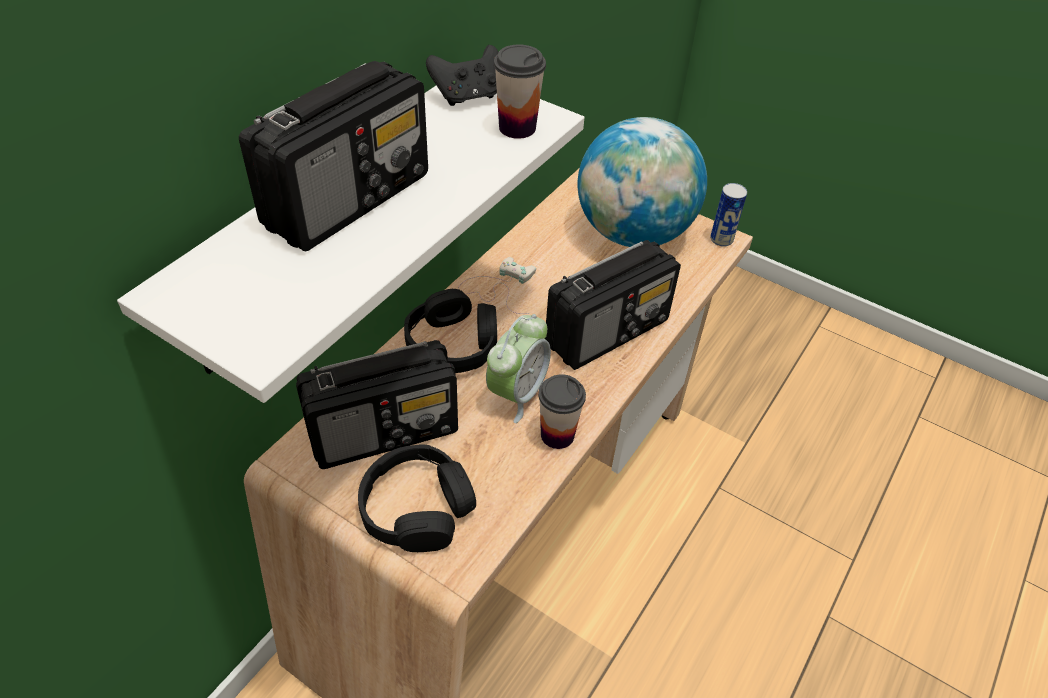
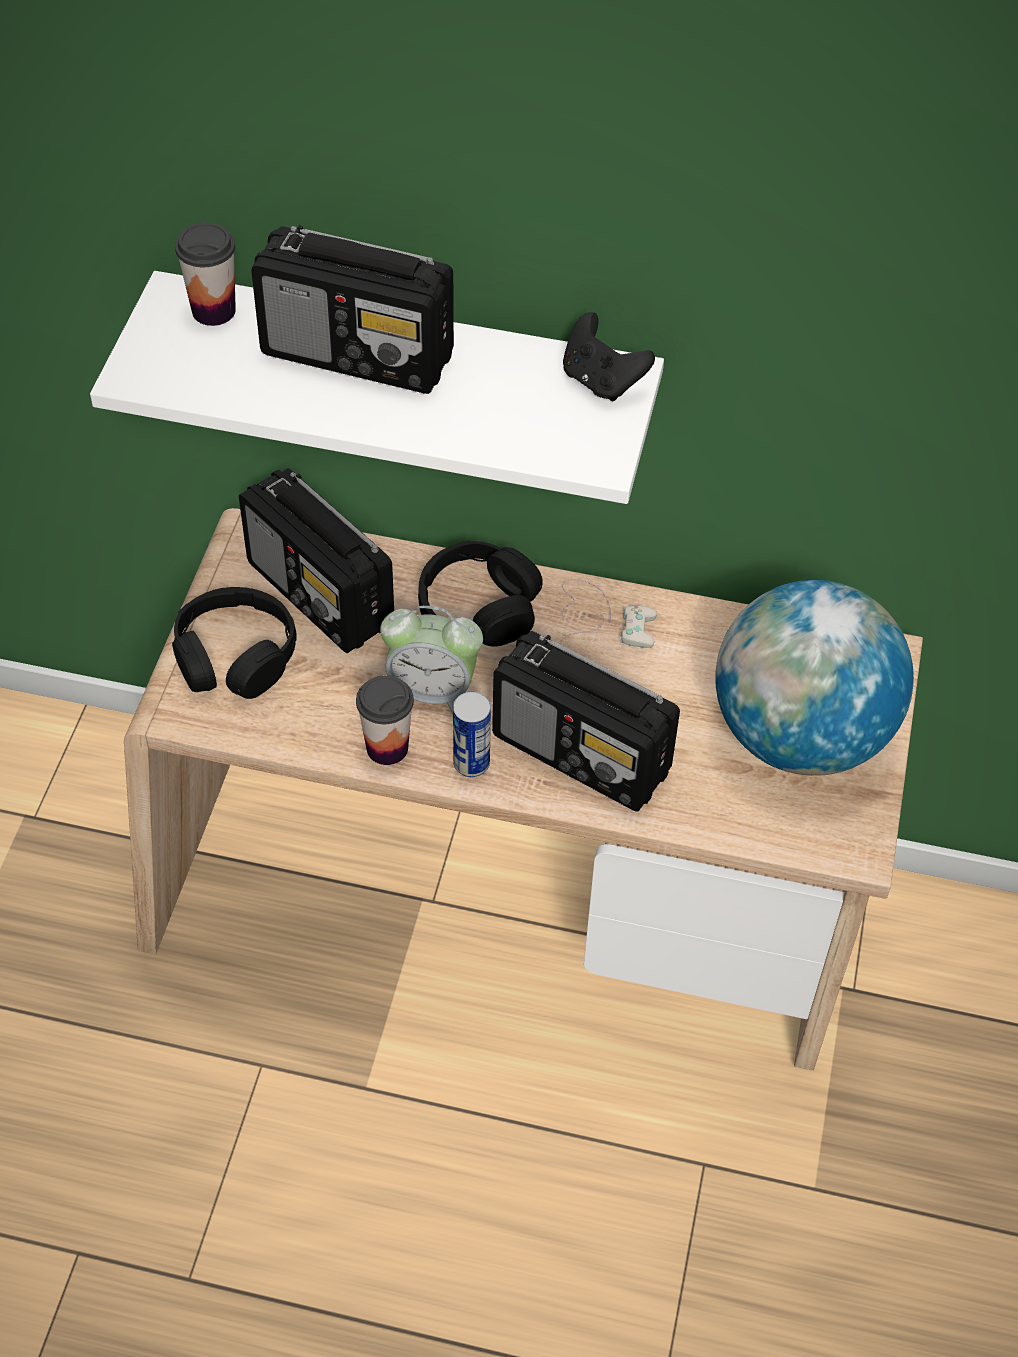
camera: 70 degrees right, 5 degrees up
cup [494,44,546,139] -> cup moved to [175,222,236,326]
can [710,183,747,247] -> can moved to [453,692,491,777]

